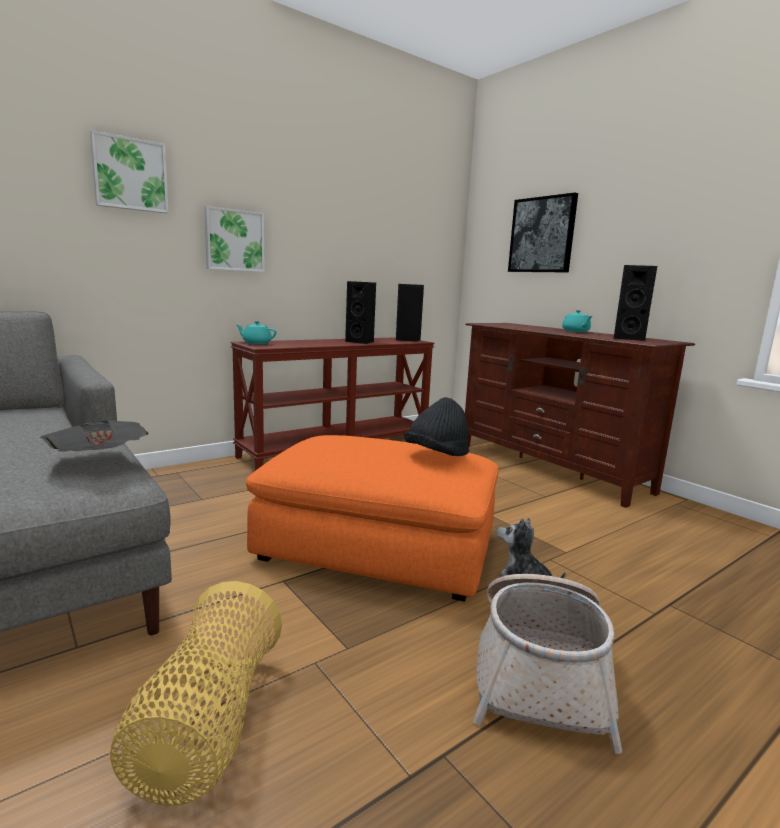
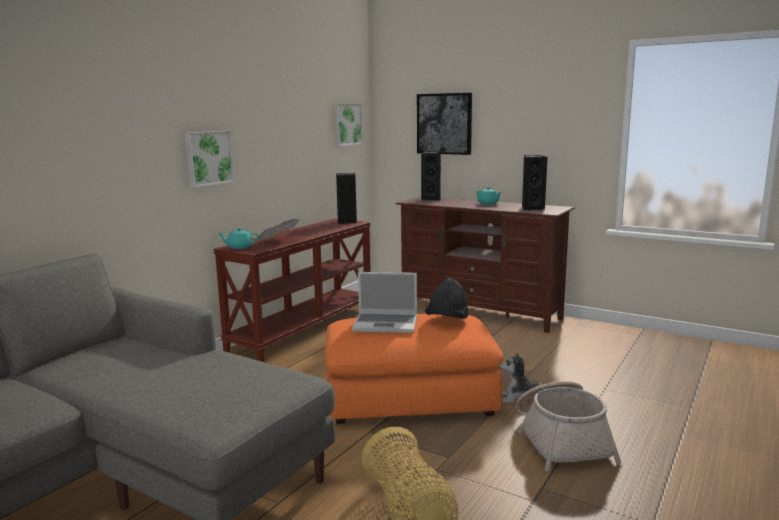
camera: 20 degrees left, 0 degrees up
newspaper [39,420,149,452] -> newspaper moved to [258,218,300,240]
picture [90,130,169,214] -> picture moved to [334,104,362,146]
black speaker [345,281,376,344] -> black speaker moved to [421,151,441,200]
none -> laptop [352,272,417,333]

